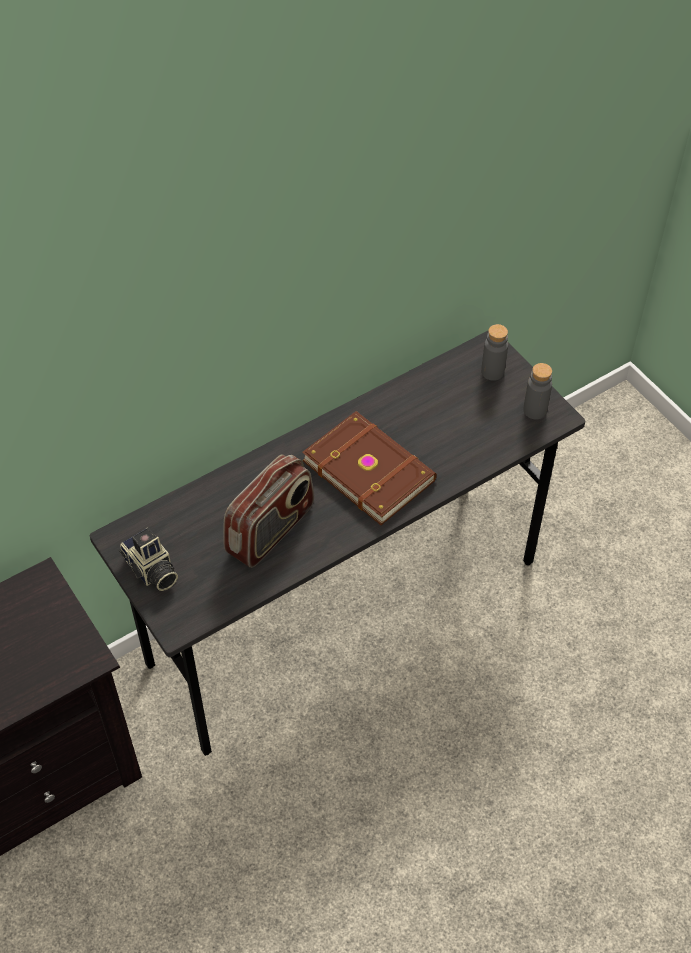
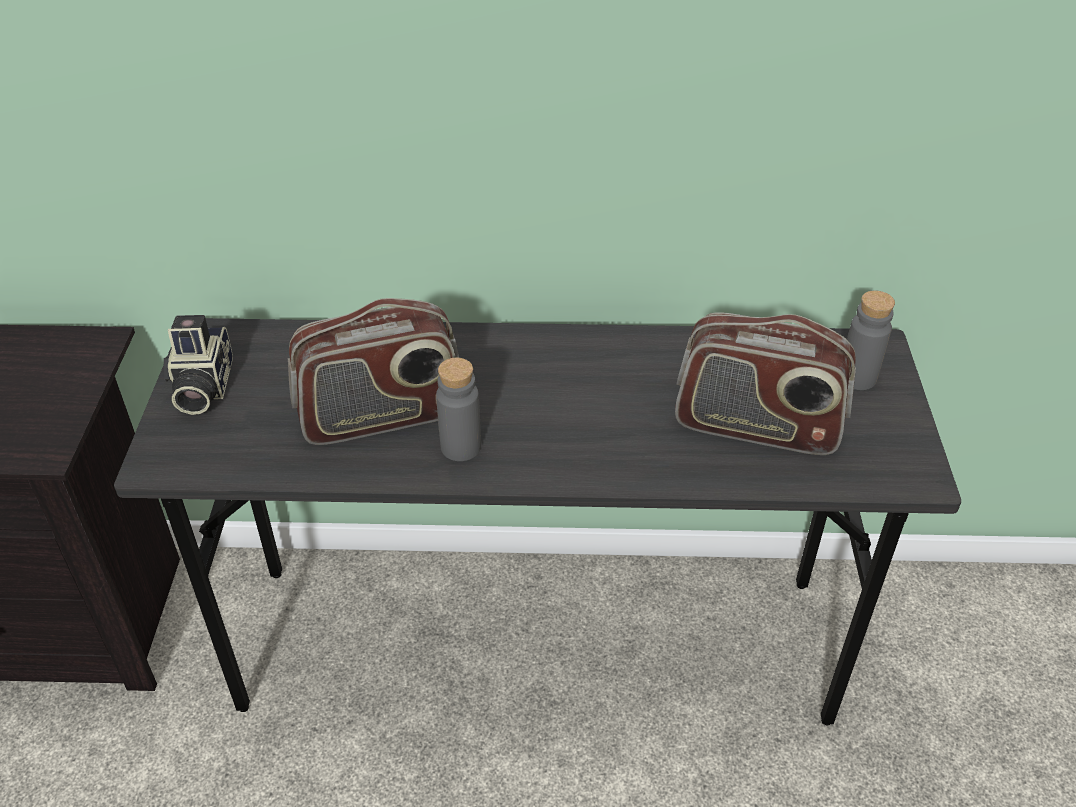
camera: 35 degrees right, 10 degrees down
brown book [302,411,437,525] -> none
grey bottle [523,363,552,420] -> grey bottle moved to [436,358,481,461]
none -> radio [675,312,856,455]

